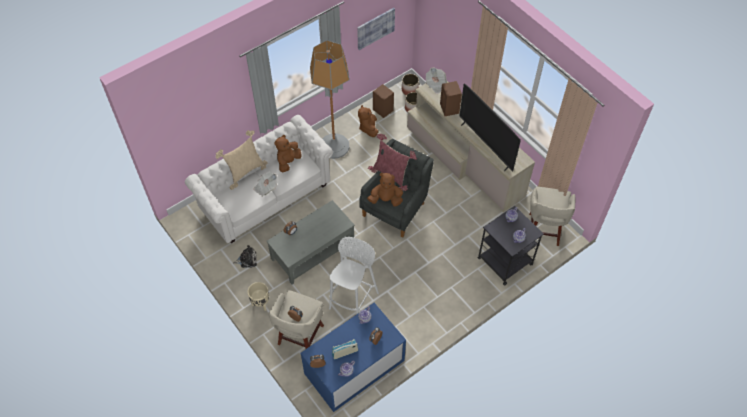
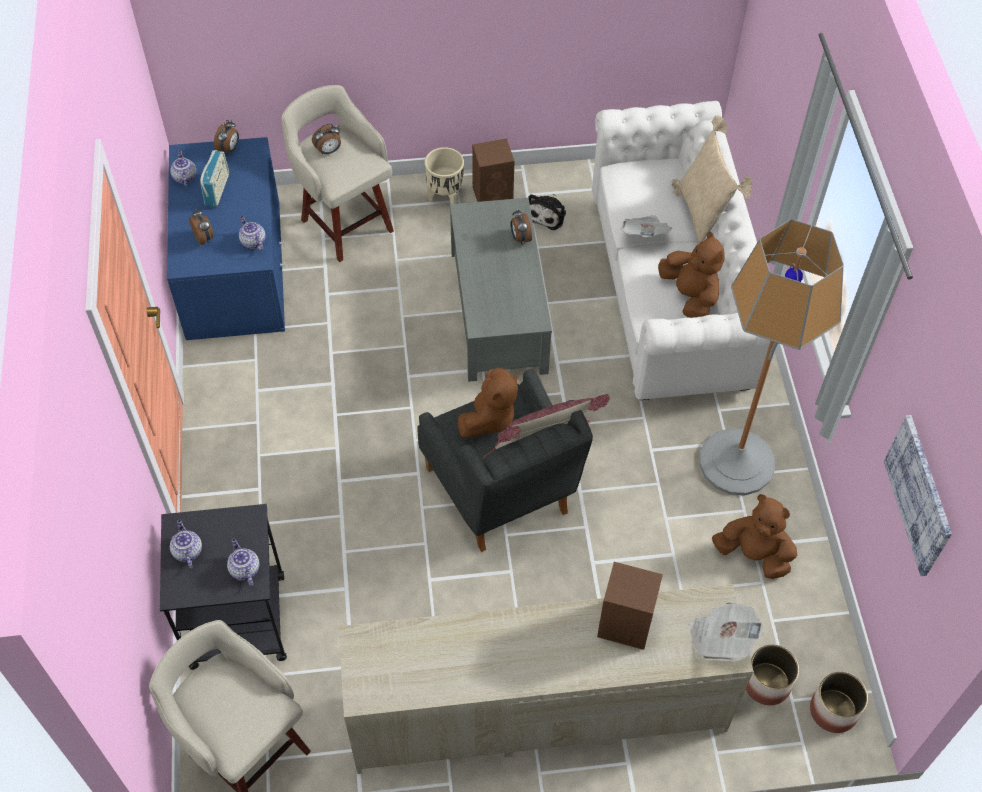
camera: 120 degrees right, 0 degrees up
white stool [329,237,379,314] -> none
brown speaker [373,84,394,118] -> brown speaker moved to [472,138,515,202]
television [460,83,521,172] -> none

